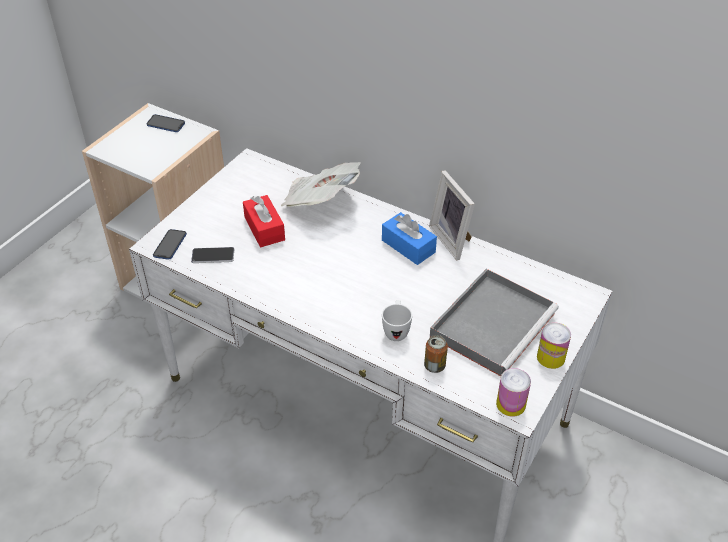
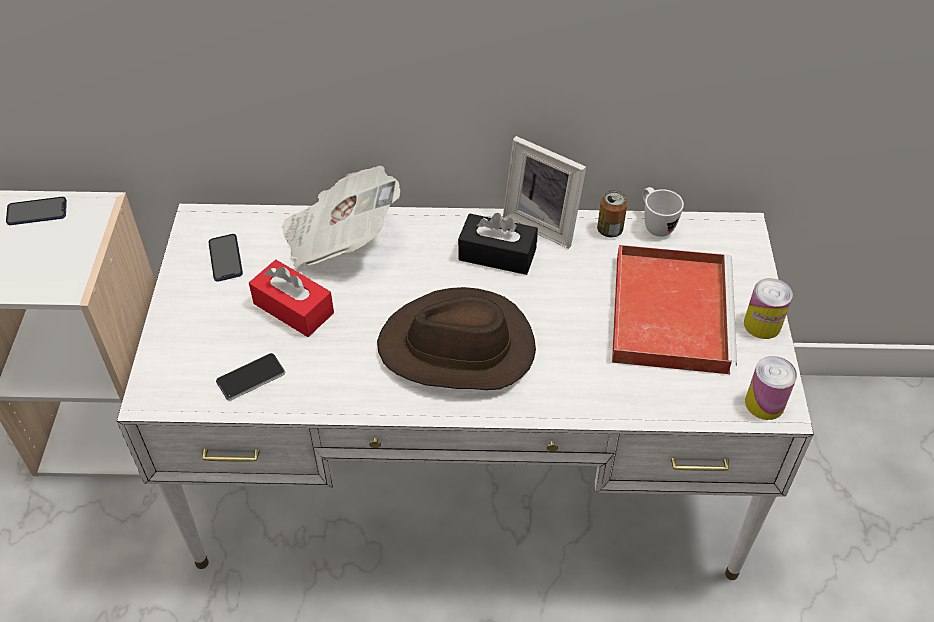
camera: 30 degrees left, 5 degrees up
phone [153,229,187,260] -> phone moved to [208,234,243,282]
blue tissue box [382,212,437,265] -> black tissue box [458,213,538,275]
white mug [382,300,412,341] -> white mug moved to [642,187,684,237]
can [424,335,448,373] -> can moved to [597,190,627,237]
grey tray [430,269,559,376] -> red tray [612,245,737,374]
none -> brown hat [377,287,536,390]

